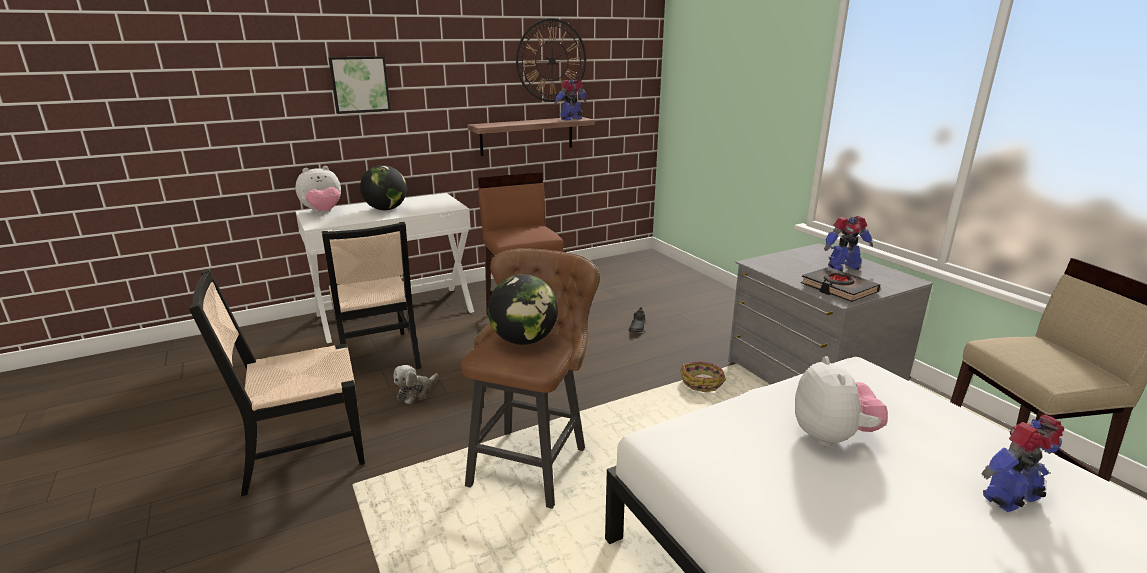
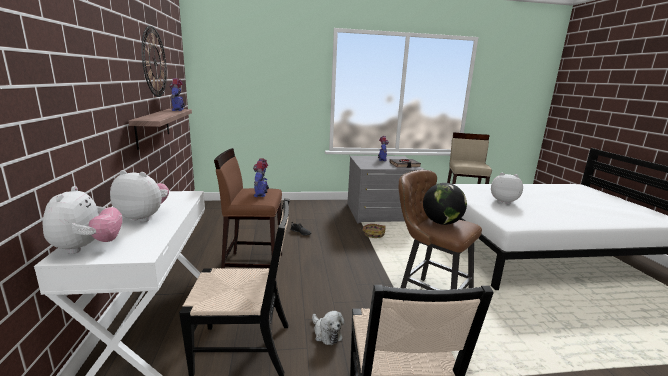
camera: 70 degrees left, 5 degrees down
picture [328,56,391,114] -> none
globe [360,165,407,210] -> plush toy [110,170,169,222]
toy robot [982,415,1064,512] -> toy robot moved to [253,158,269,197]

